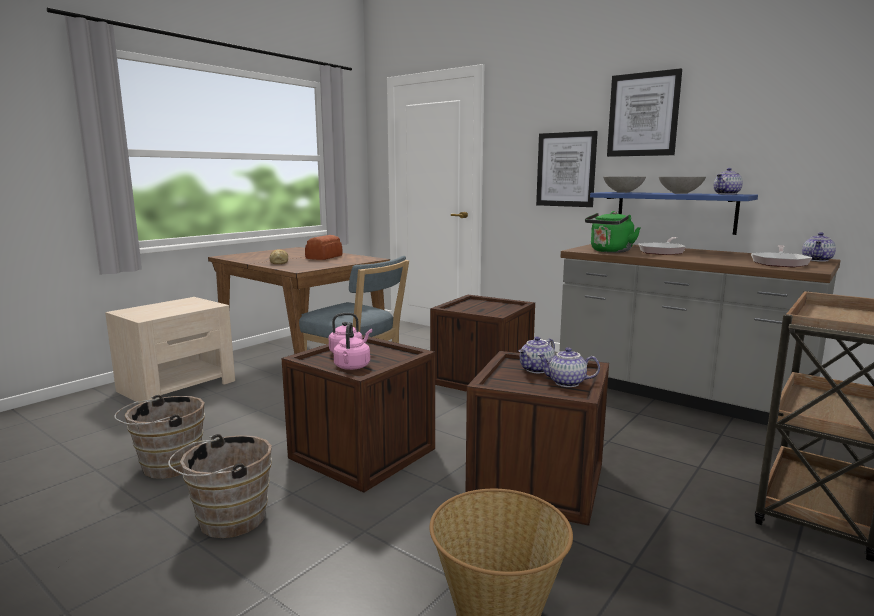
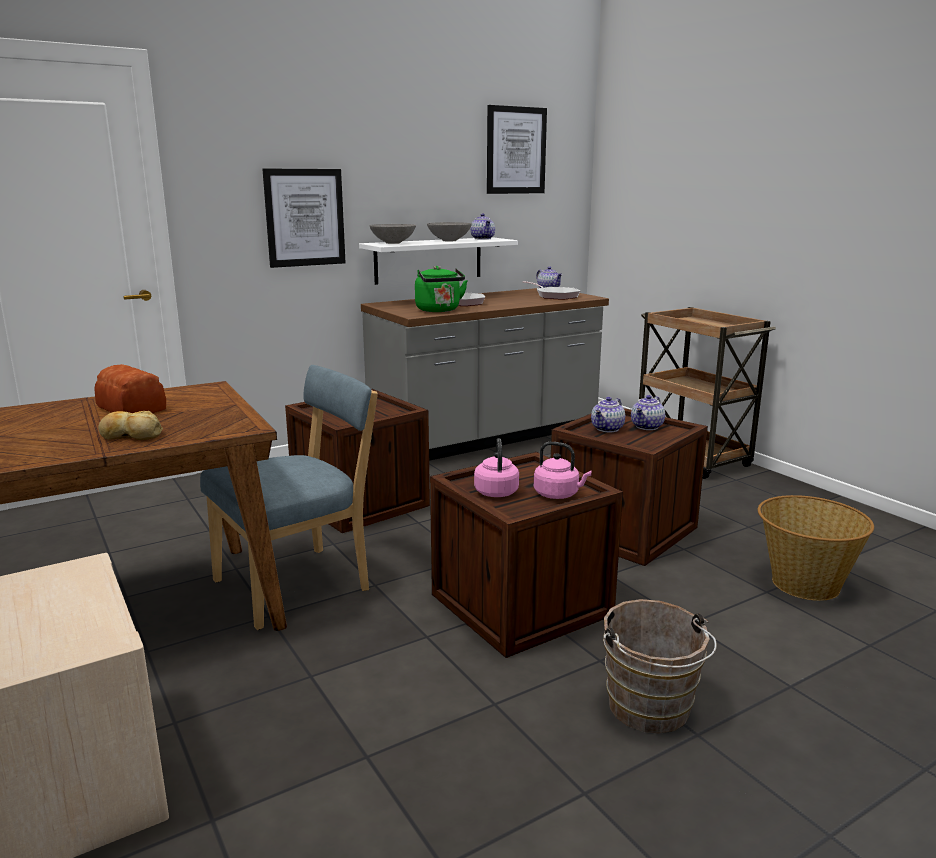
camera: 70 degrees left, 5 degrees up
brown bucket [114,395,205,479] -> none
teapot [519,336,555,373] -> teapot turned 60 degrees clockwise [591,397,625,432]
blue shelf [590,192,758,235] -> white shelf [359,237,518,285]
picture [607,68,682,157] -> picture moved to [487,105,547,194]

